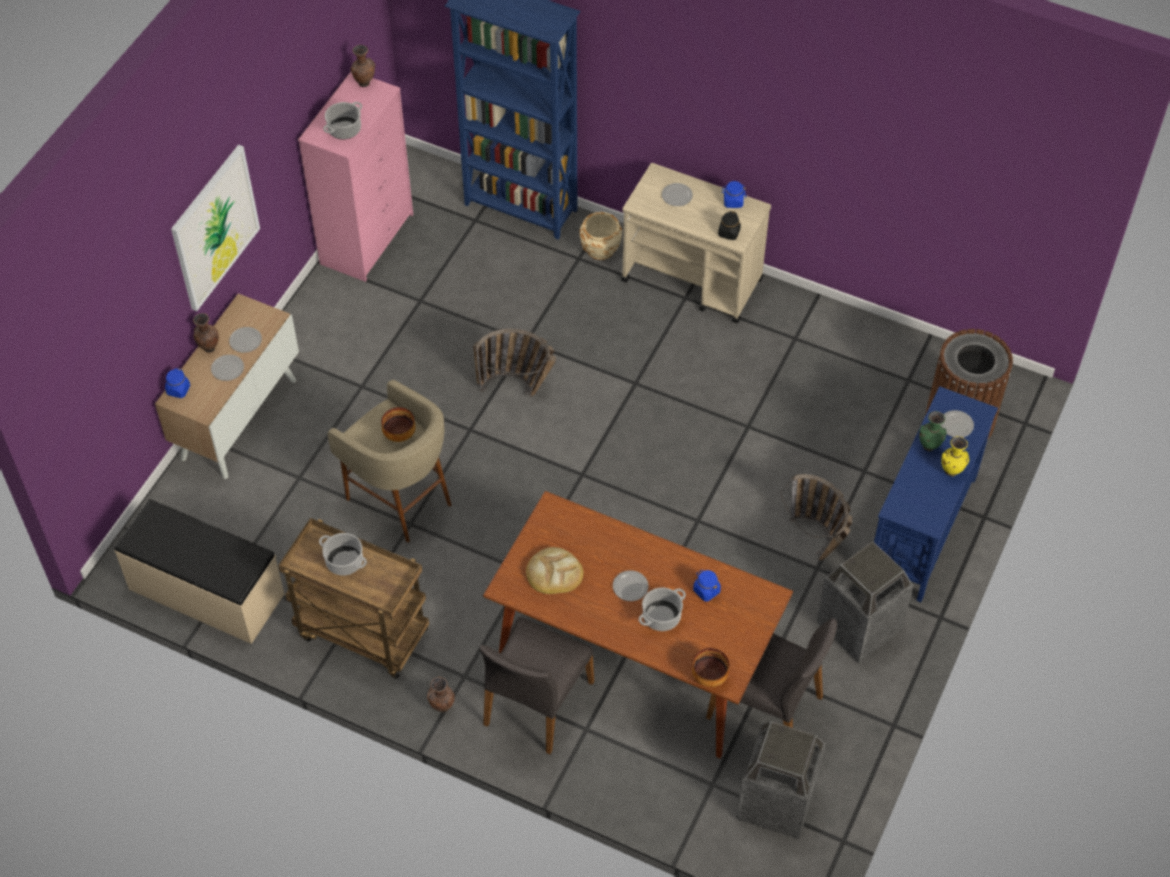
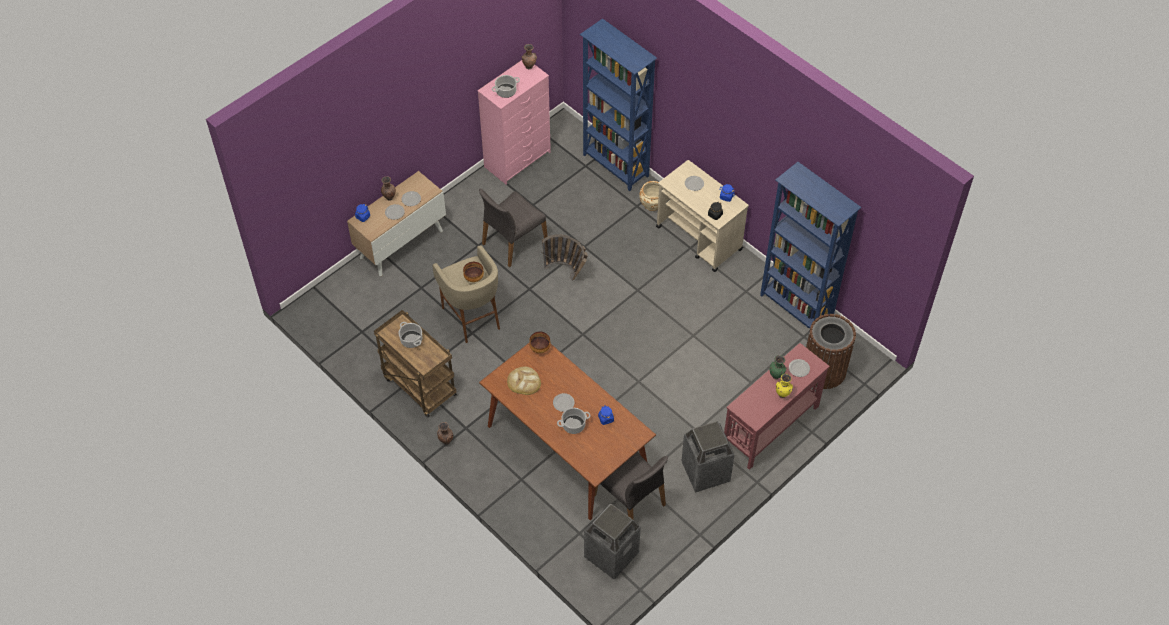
camera: 20 degrees right, 0 degrees up
beige bench [114,499,284,644] -> none
picture [171,145,260,311] -> none
grey chair [480,617,594,754] -> grey chair moved to [479,188,548,267]
bowl [692,648,729,687] -> bowl moved to [529,332,551,353]
basket [781,474,852,561] -> none
blue console table [874,386,998,602] -> red console table [724,343,830,470]
none -> blue bookcase [760,162,861,329]

